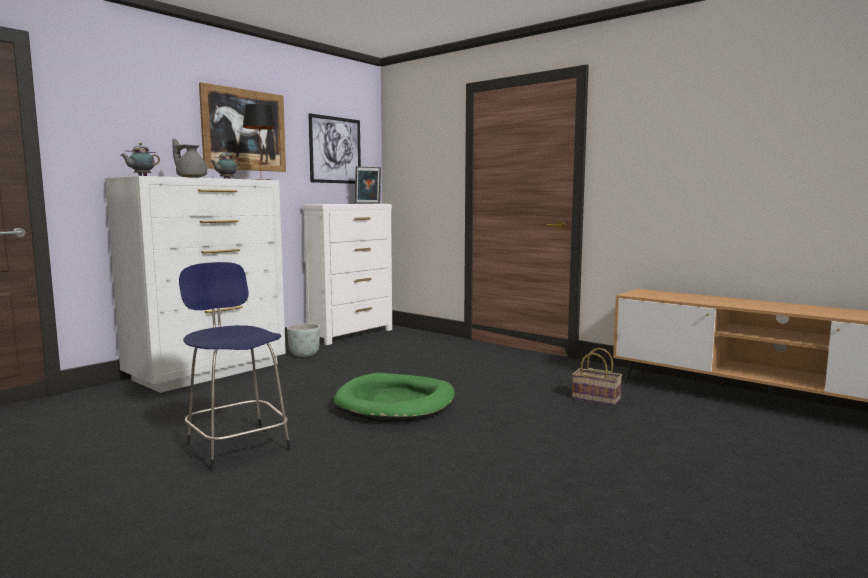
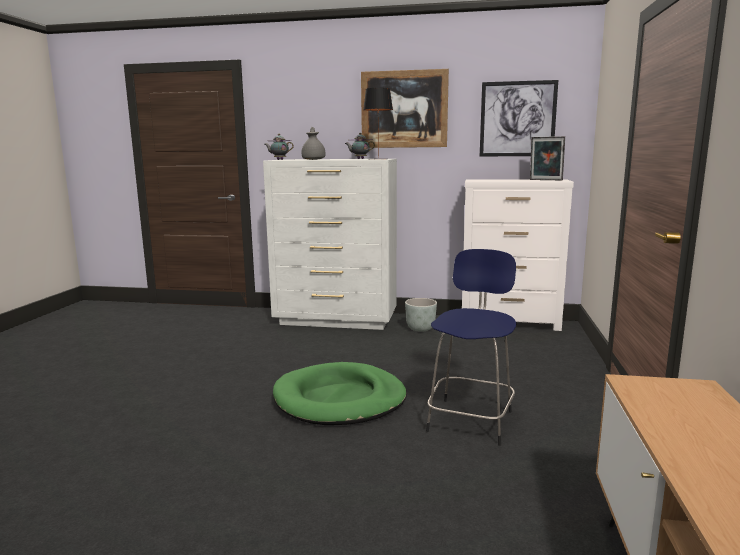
camera: 60 degrees right, 5 degrees up
blue stool [179,262,291,471] -> blue stool moved to [426,249,516,446]
basket [572,348,622,406] -> none

